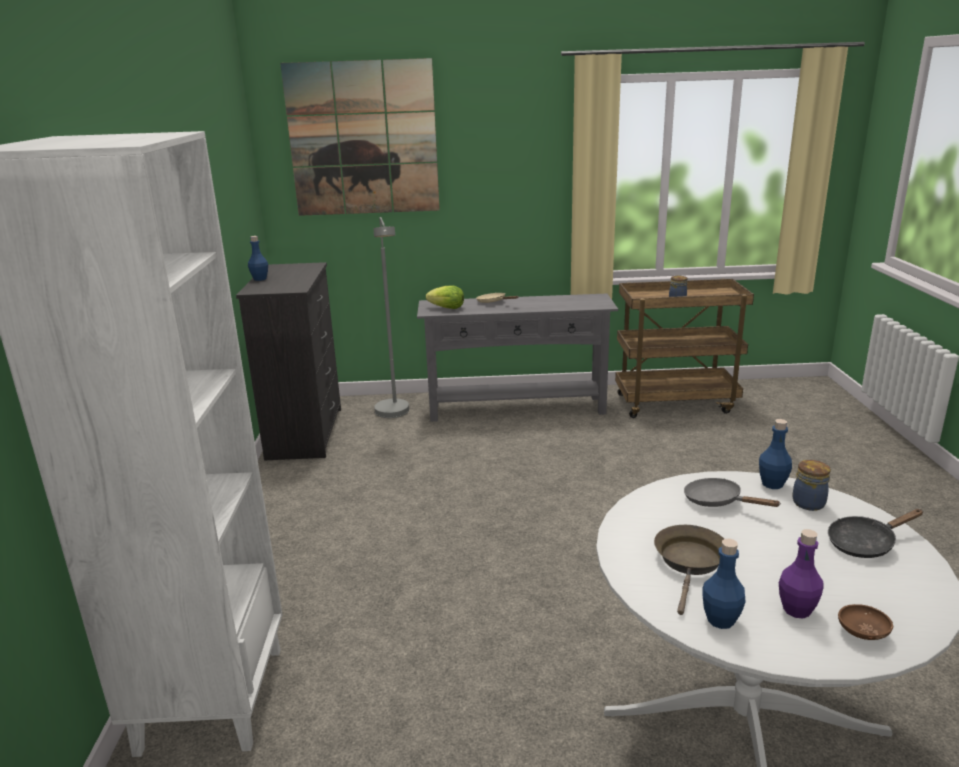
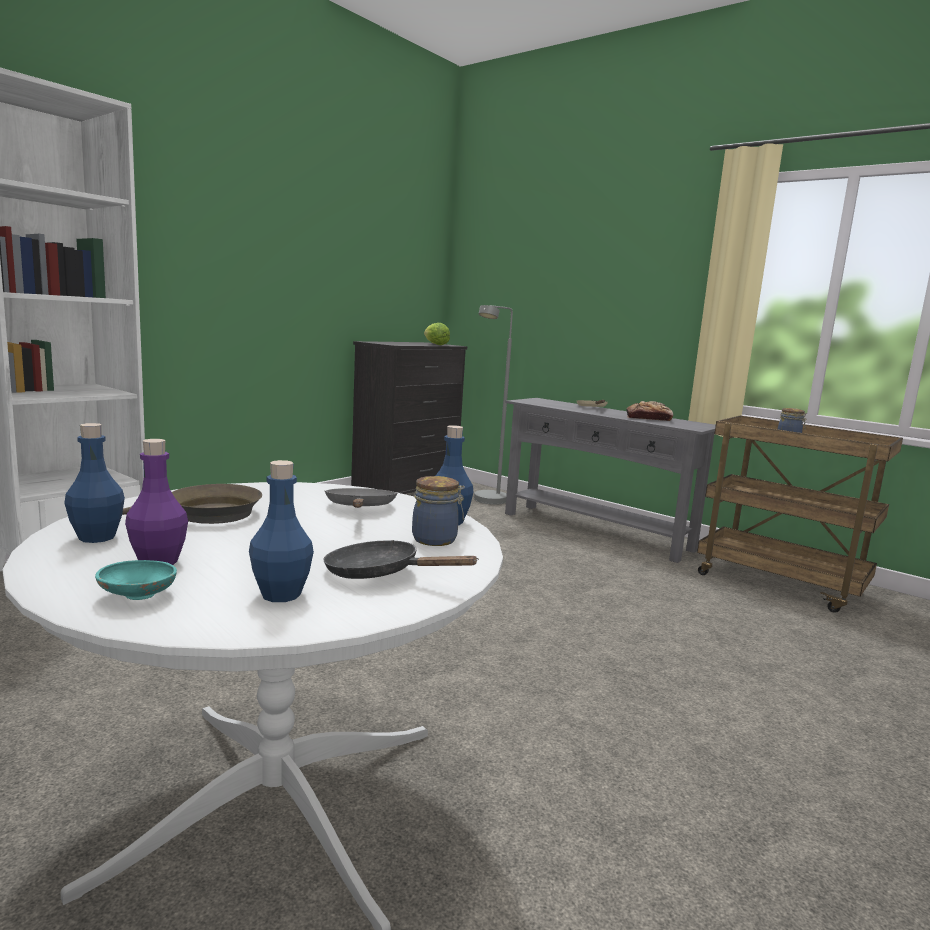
camera: 40 degrees right, 10 degrees down
blue bottle [248,236,268,281] -> blue bottle moved to [249,460,314,602]
picture [280,58,440,216] -> none
lettuce [426,286,464,309] -> lettuce moved to [424,323,450,345]
brown bowl [838,604,893,640] -> turquoise bowl [95,560,177,600]
none -> bread [627,401,673,421]

